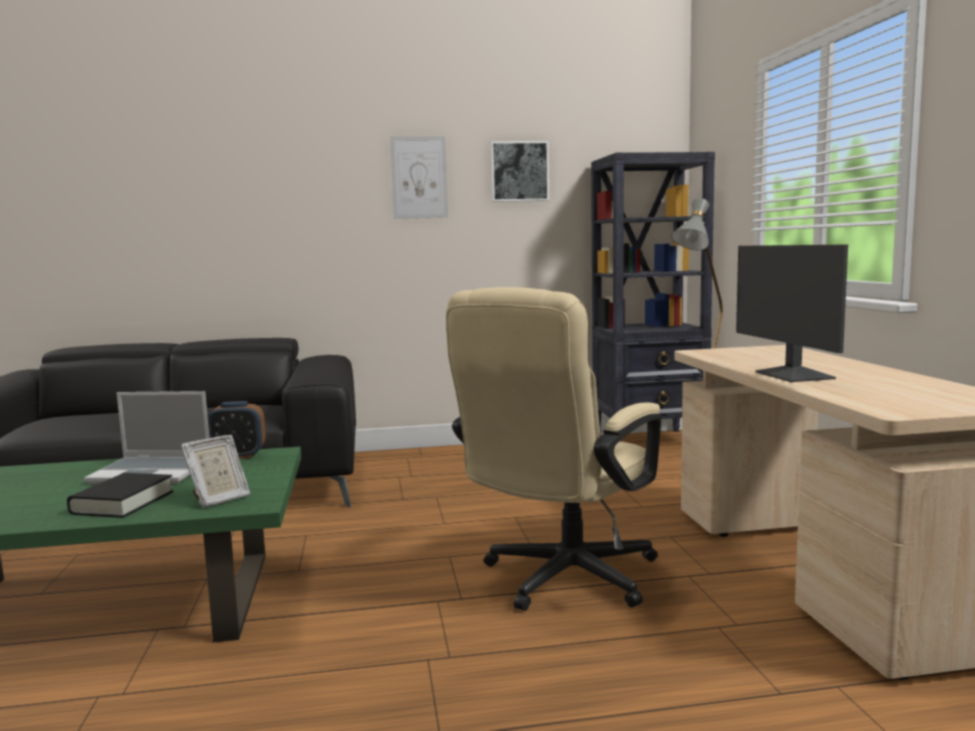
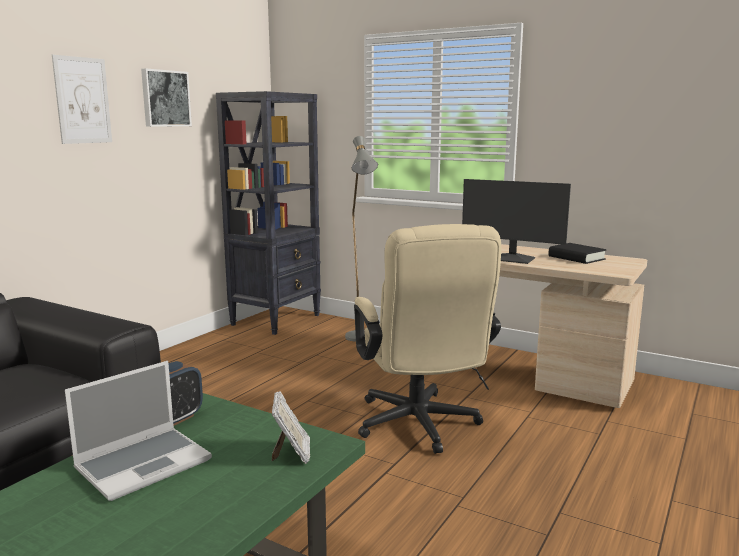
camera: 50 degrees left, 5 degrees up
black book [67,473,174,518] -> black book moved to [549,243,606,264]

